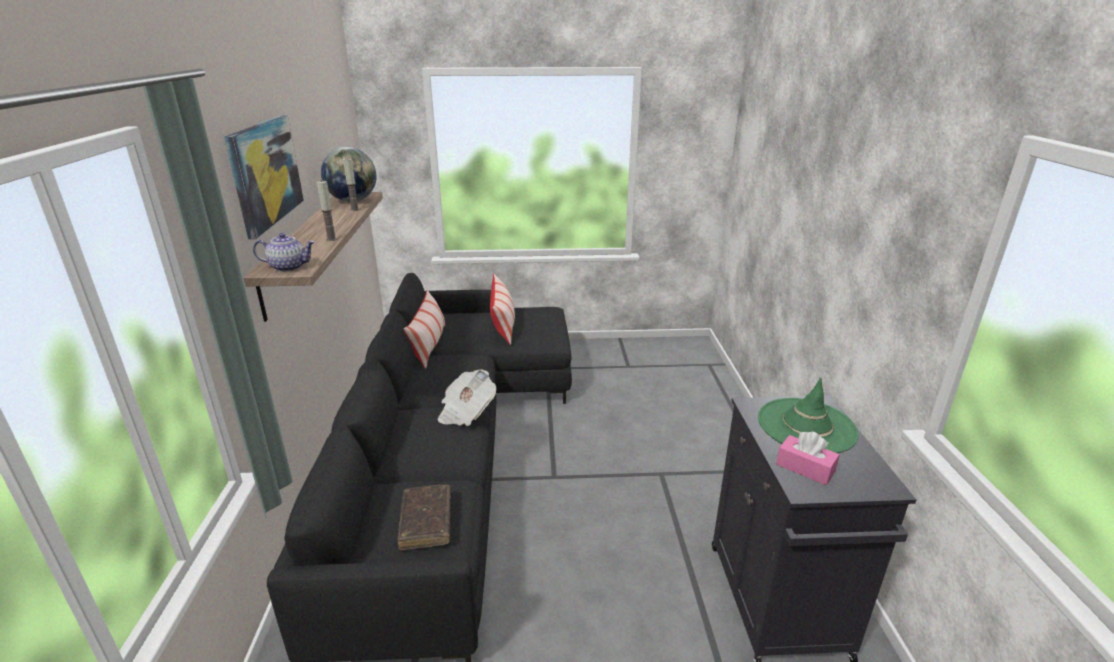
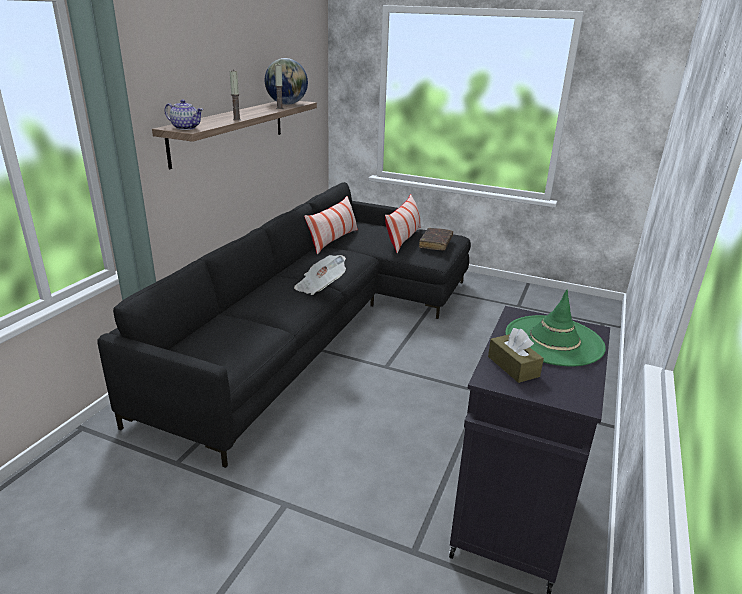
camera: 25 degrees right, 0 degrees up
picture [224,115,304,239] -> none
brown book [398,485,451,551] -> brown book moved to [419,228,453,250]
pink tissue box [776,432,840,485] -> brown tissue box [488,328,544,383]

